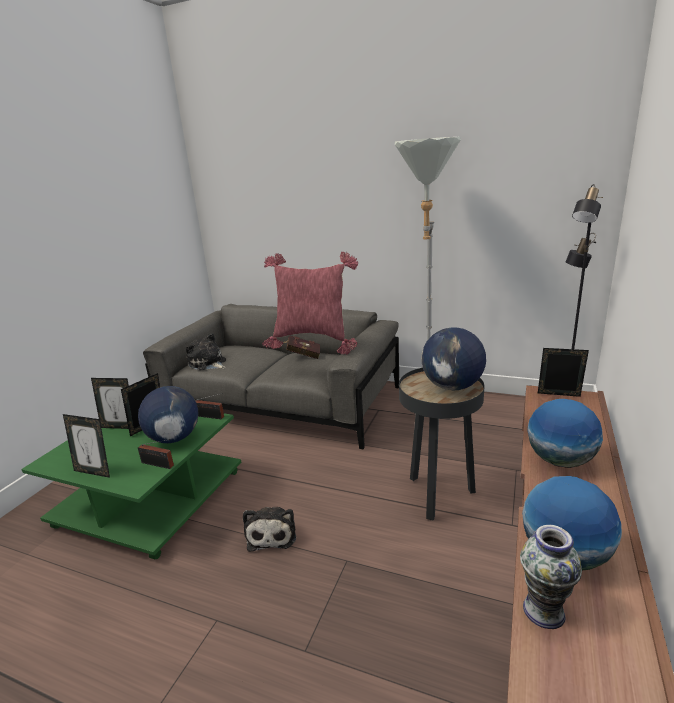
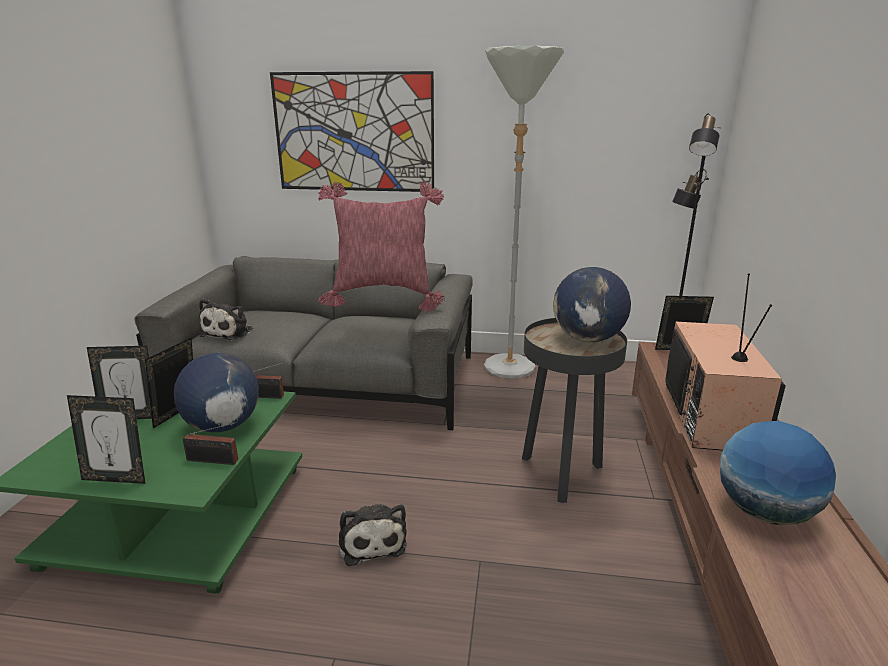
camera: 15 degrees left, 0 degrees up
plush toy [186,333,226,370] -> plush toy turned 105 degrees counterclockwise [199,299,253,340]
red book [281,335,320,359] -> none
vase [520,525,582,629] -> none
globe [527,399,603,468] -> television [665,274,786,451]
none -> picture [270,71,434,192]

